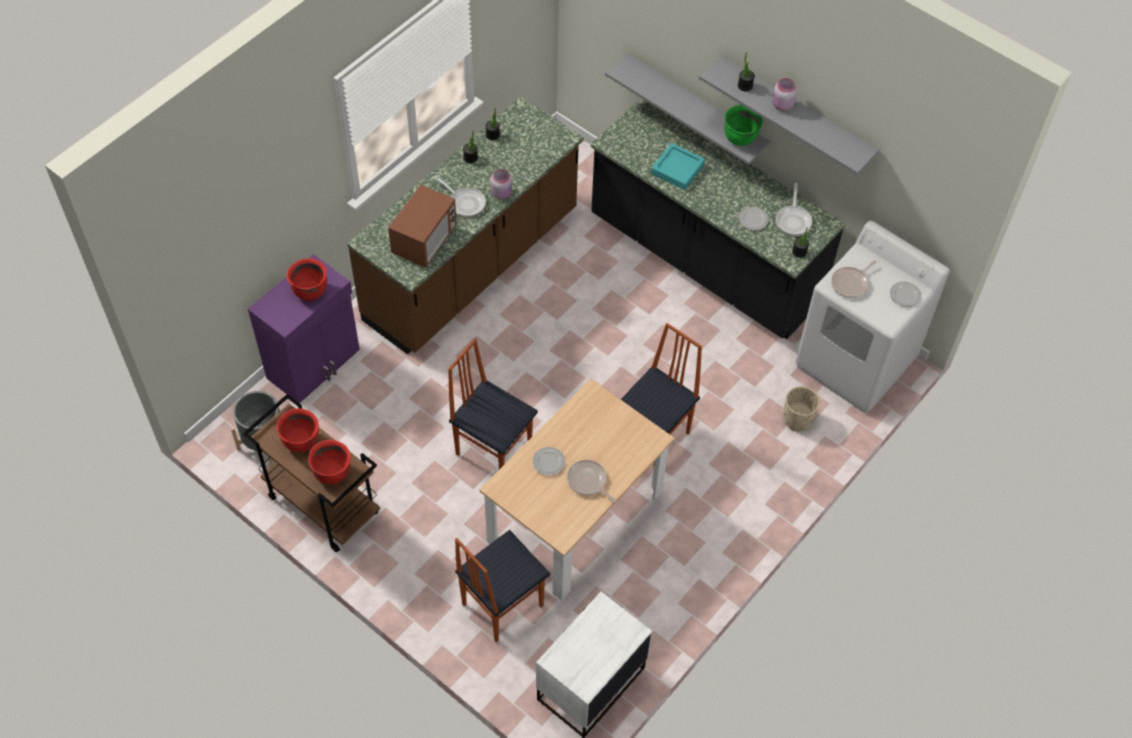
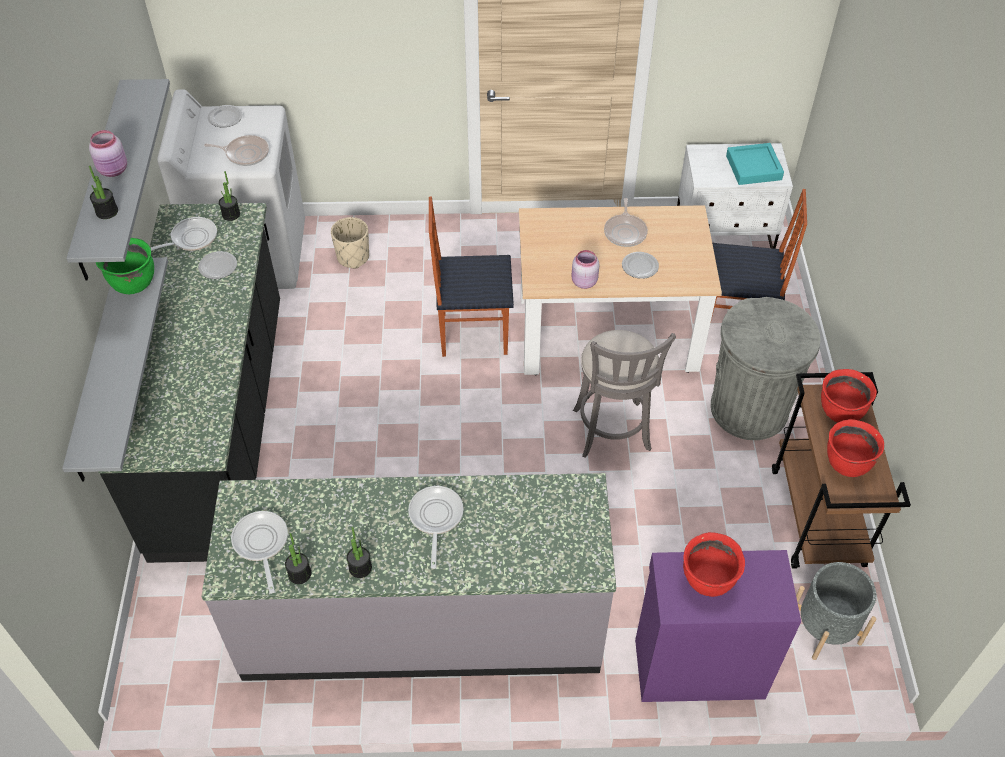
camera: 130 degrees left, 5 degrees down
brown counter [347,97,584,354] -> grey counter [201,473,616,681]
microwave [388,185,457,267] -> none
chair [448,338,538,469] -> grey stool [573,330,676,458]
pink jar [490,169,512,199] -> pink jar moved to [571,250,600,289]
turquoise tray [651,143,705,190] -> turquoise tray moved to [726,143,784,185]
none -> frying pan [231,511,288,594]
none -> grey trash can [711,297,820,440]

